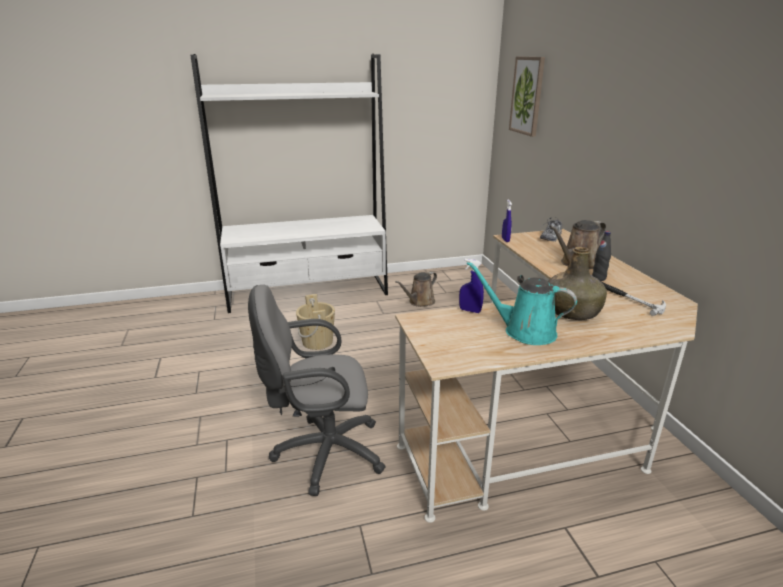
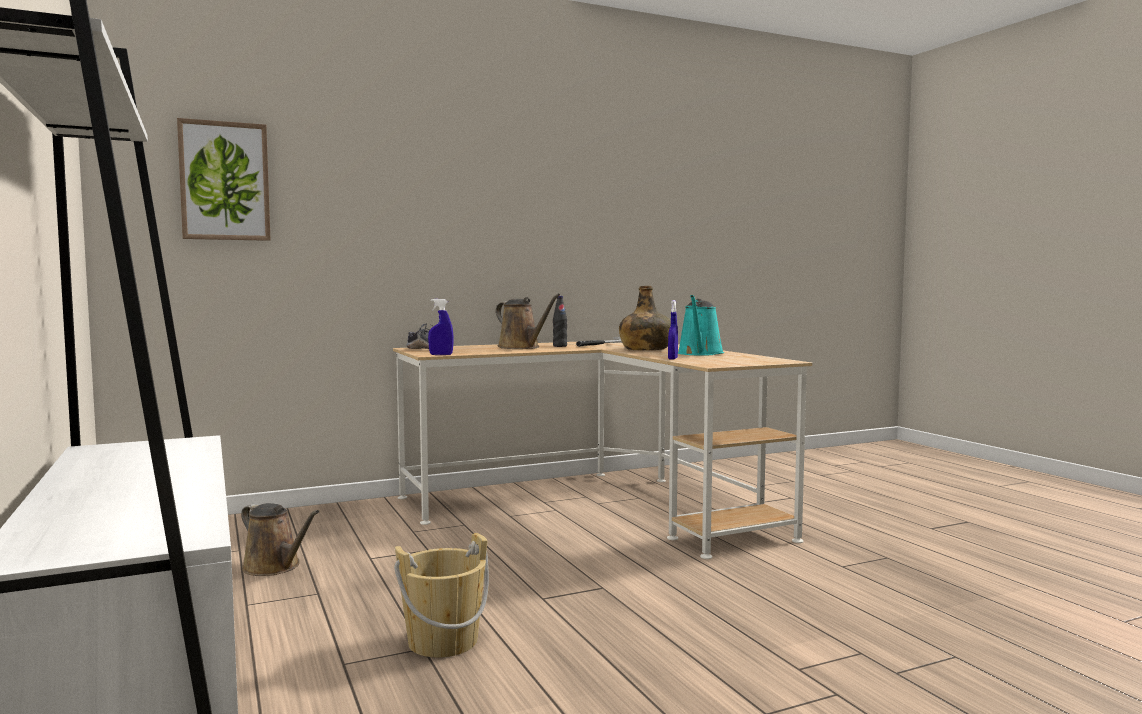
camera: 100 degrees left, 20 degrees down
grey office chair [248,285,386,496] -> none

